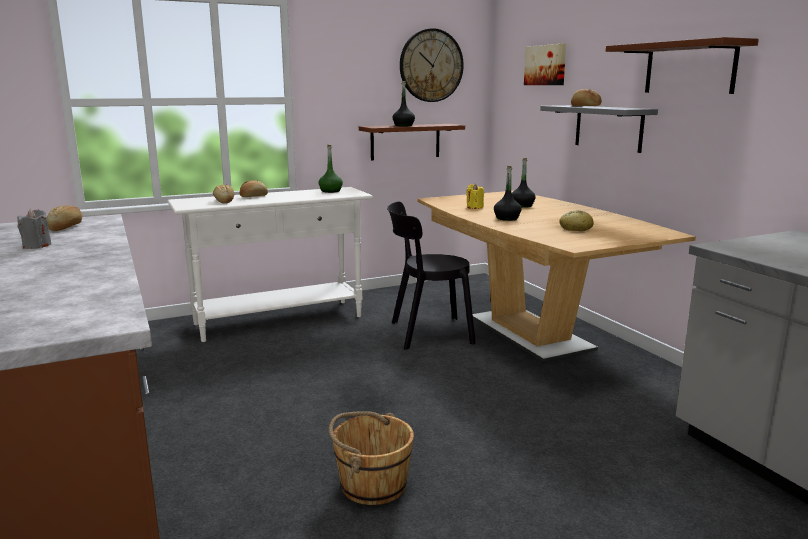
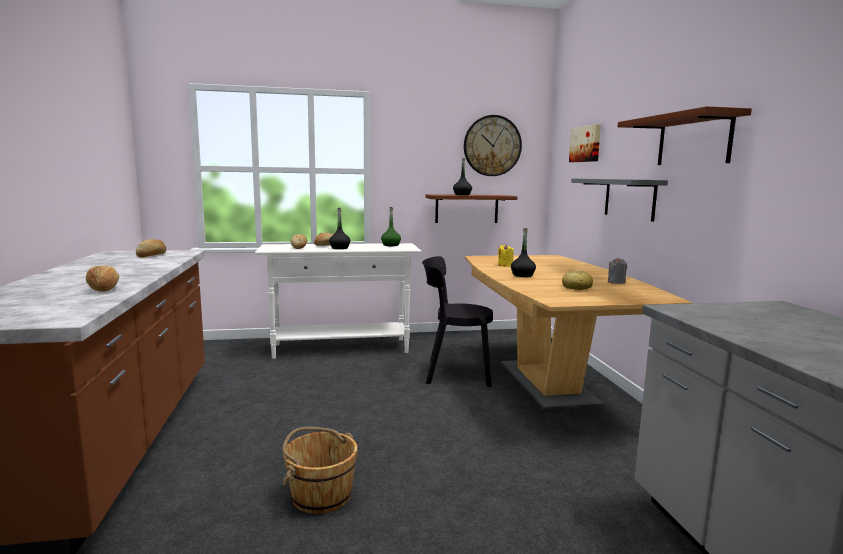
camera: 15 degrees right, 5 degrees down
grey candle [17,209,51,249] -> grey candle moved to [608,258,627,284]
black bottle [512,158,536,208] -> black bottle moved to [329,208,351,249]
bread [571,89,602,106] -> bread moved to [86,266,119,292]

